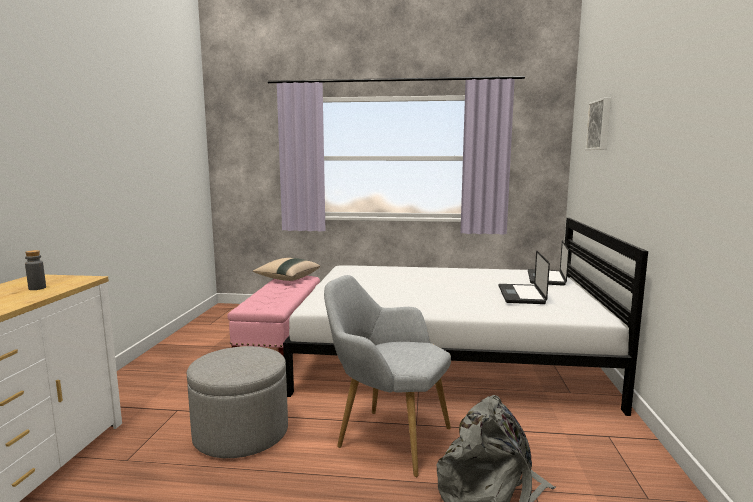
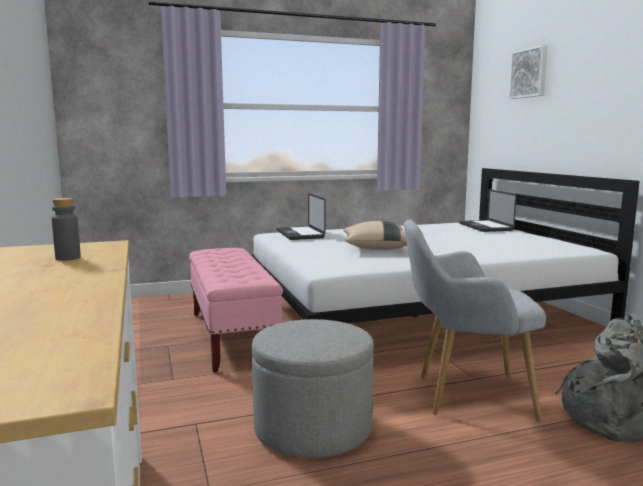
camera: 25 degrees left, 0 degrees up
beige pillow [253,258,320,281] -> beige pillow moved to [343,221,407,250]
laptop [499,250,550,304] -> laptop moved to [276,193,326,240]

